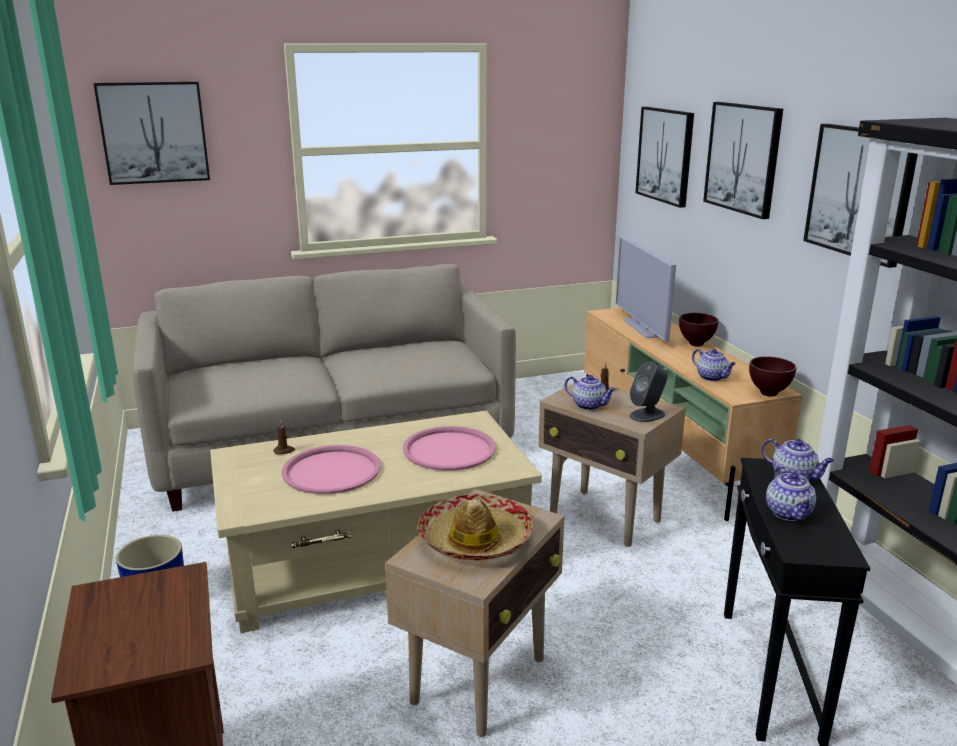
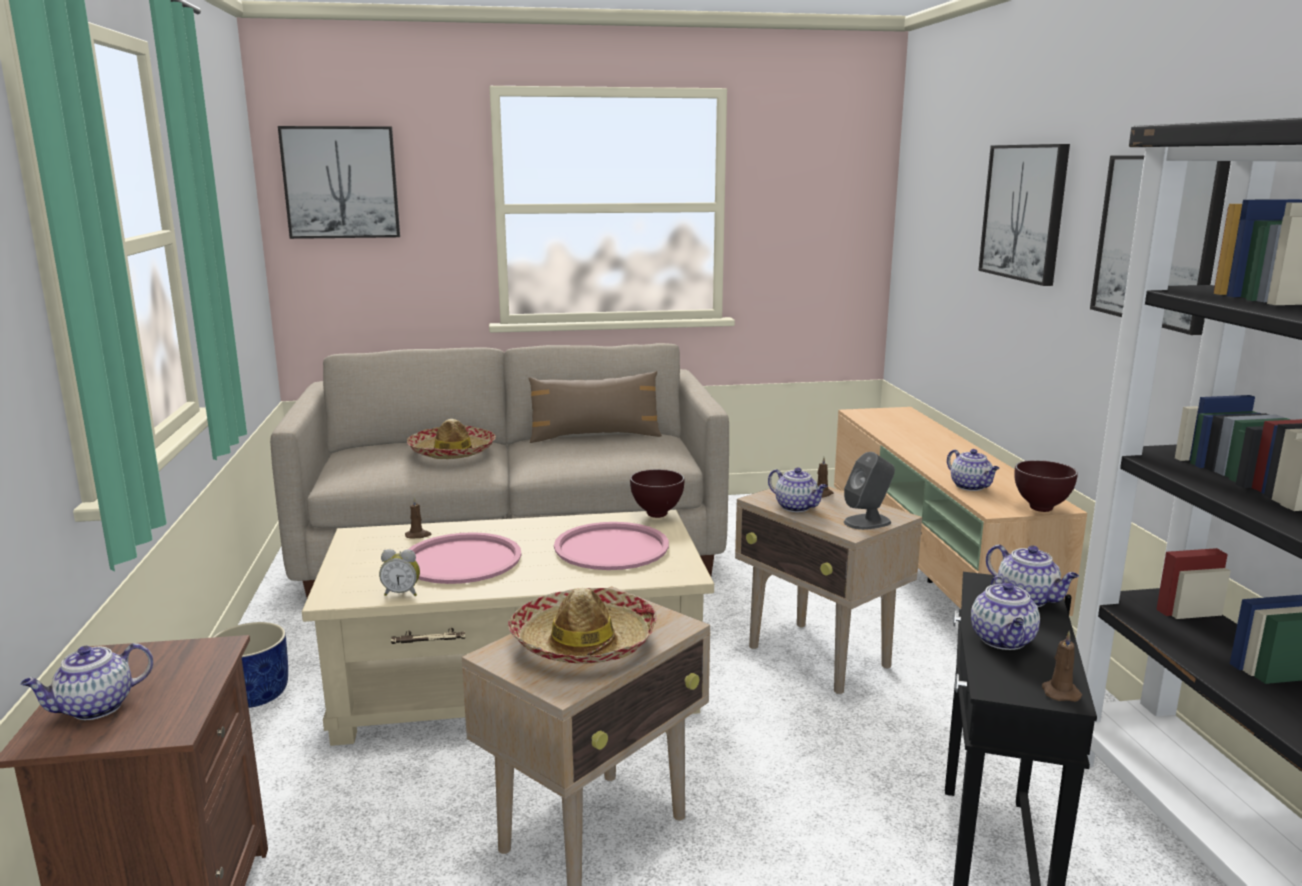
camera: 10 degrees right, 5 degrees down
television [616,236,676,342] -> none
picture [635,107,694,208] -> none
brown bowl [679,313,719,347] -> brown bowl moved to [630,469,684,518]
none -> teapot [20,643,153,720]
none -> alarm clock [379,549,420,596]
none -> hat [407,419,496,459]
none -> brown pillow [528,371,662,443]
none -> brown candle [1042,631,1082,702]

